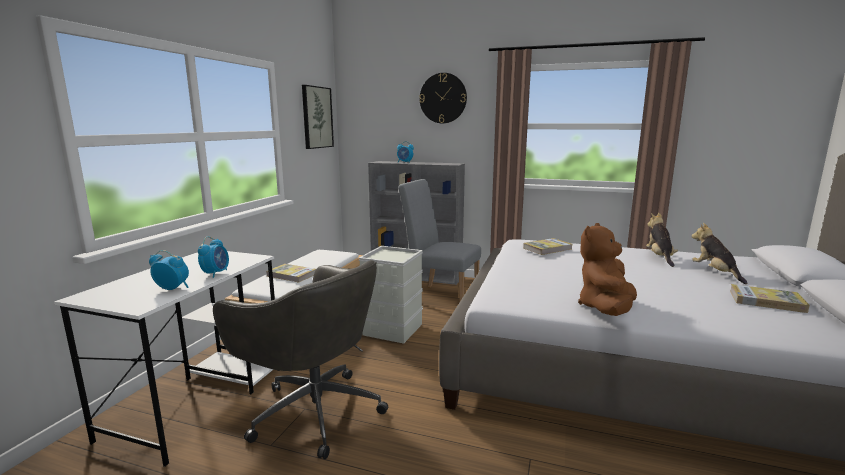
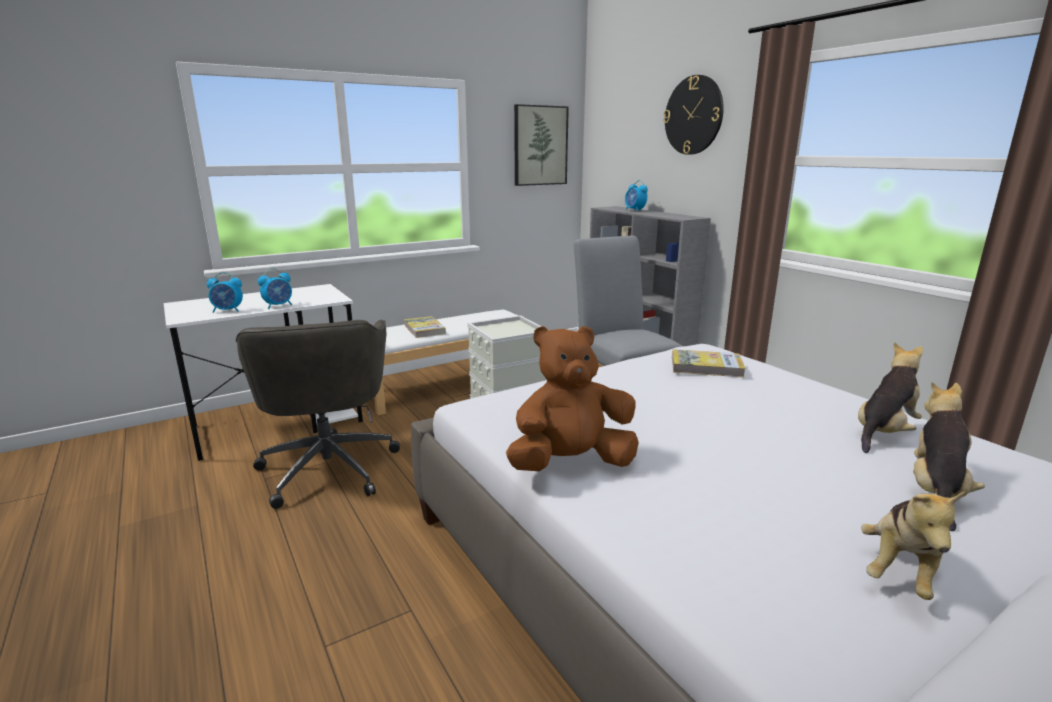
camera: 40 degrees right, 5 degrees up
alarm clock [149,250,189,290] -> alarm clock turned 120 degrees clockwise [207,272,243,313]
book [730,284,810,313] -> plush toy [861,491,965,600]

